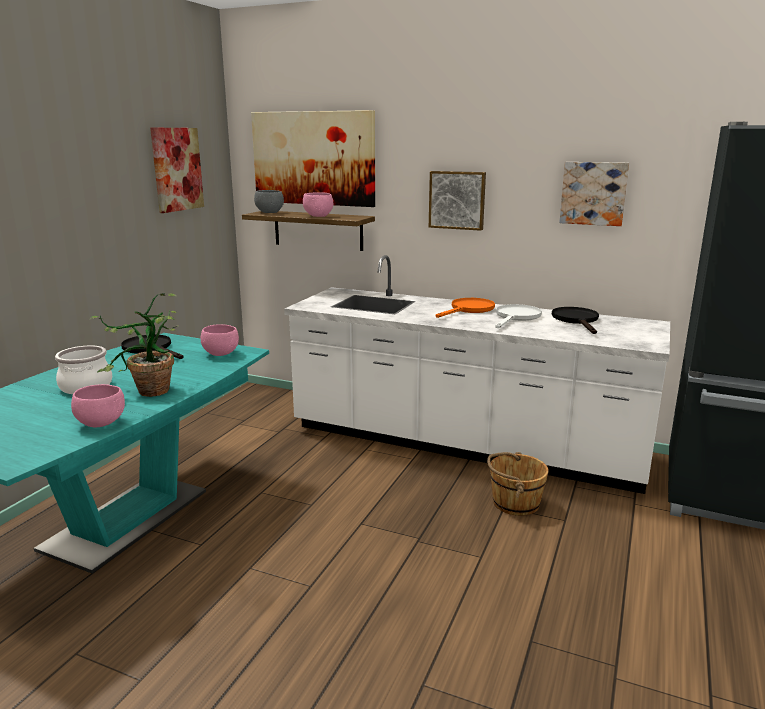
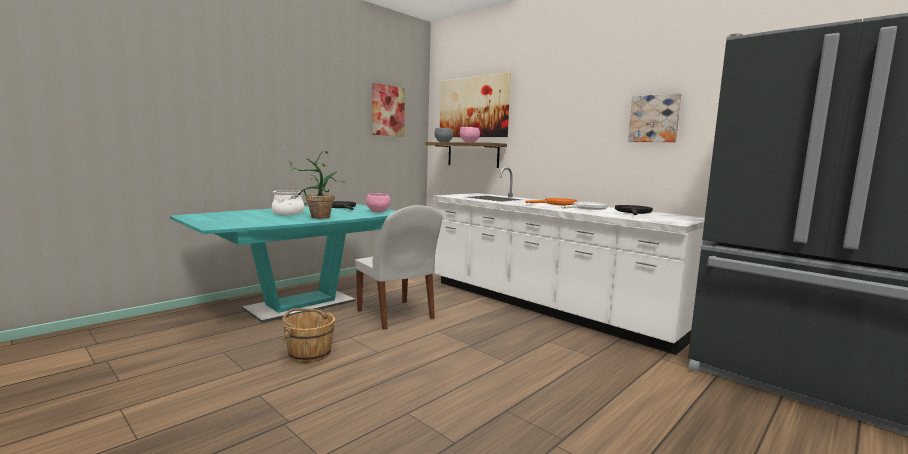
camera: 20 degrees right, 10 degrees down
pink bowl [71,384,125,427] -> none
picture [429,171,486,231] -> none
brown bucket [487,452,549,516] -> brown bucket moved to [282,308,335,363]
none -> white chair [355,205,443,329]

